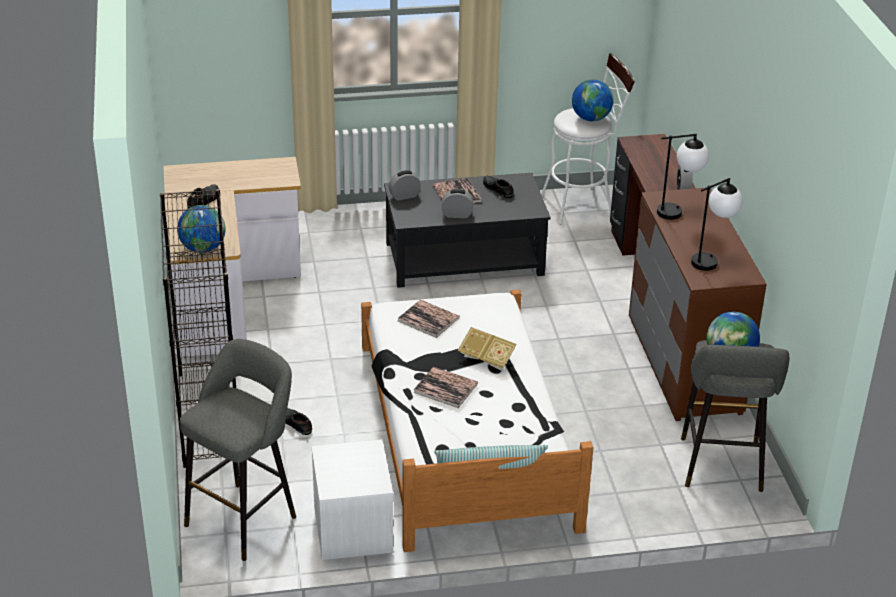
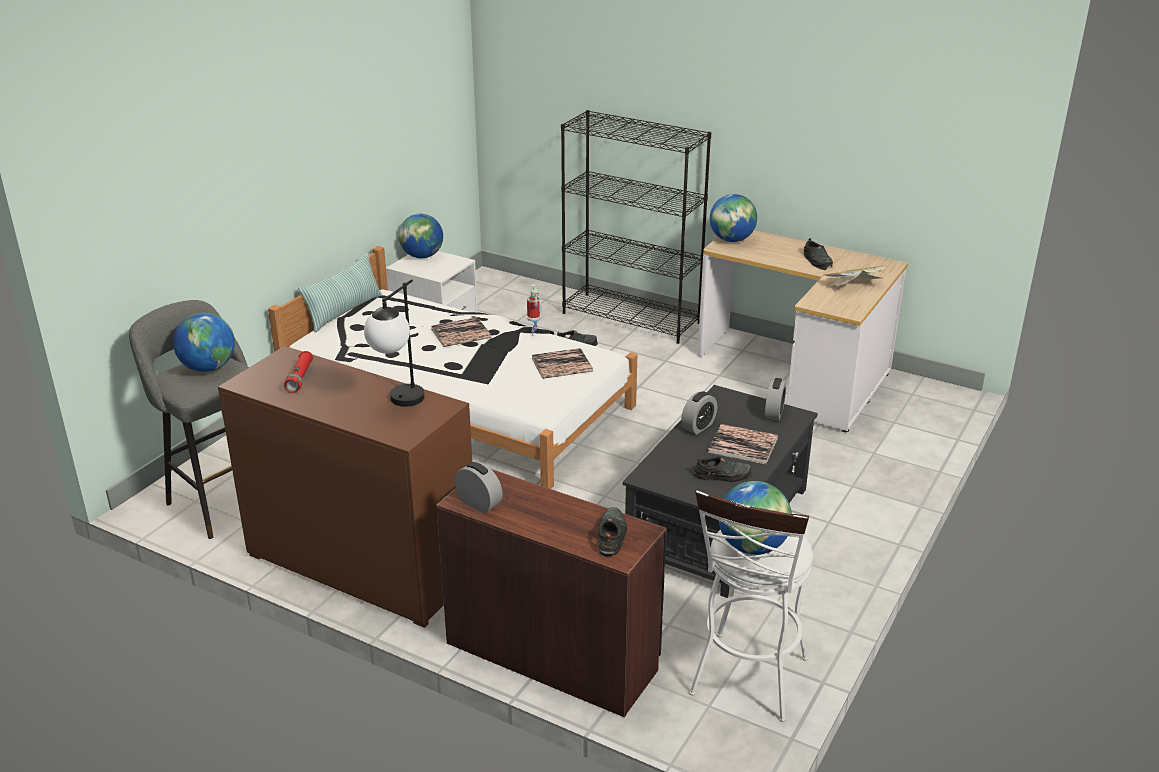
camera: 130 degrees right, 5 degrees down
grey stool [180,339,296,561] -> none
book [457,327,517,371] -> book moved to [825,266,886,286]
table lamp [691,178,743,271] -> red flashlight [284,351,313,393]
none -> globe [399,214,443,258]
none -> toy robot [527,285,541,336]
none -> black shoe [598,507,627,557]

